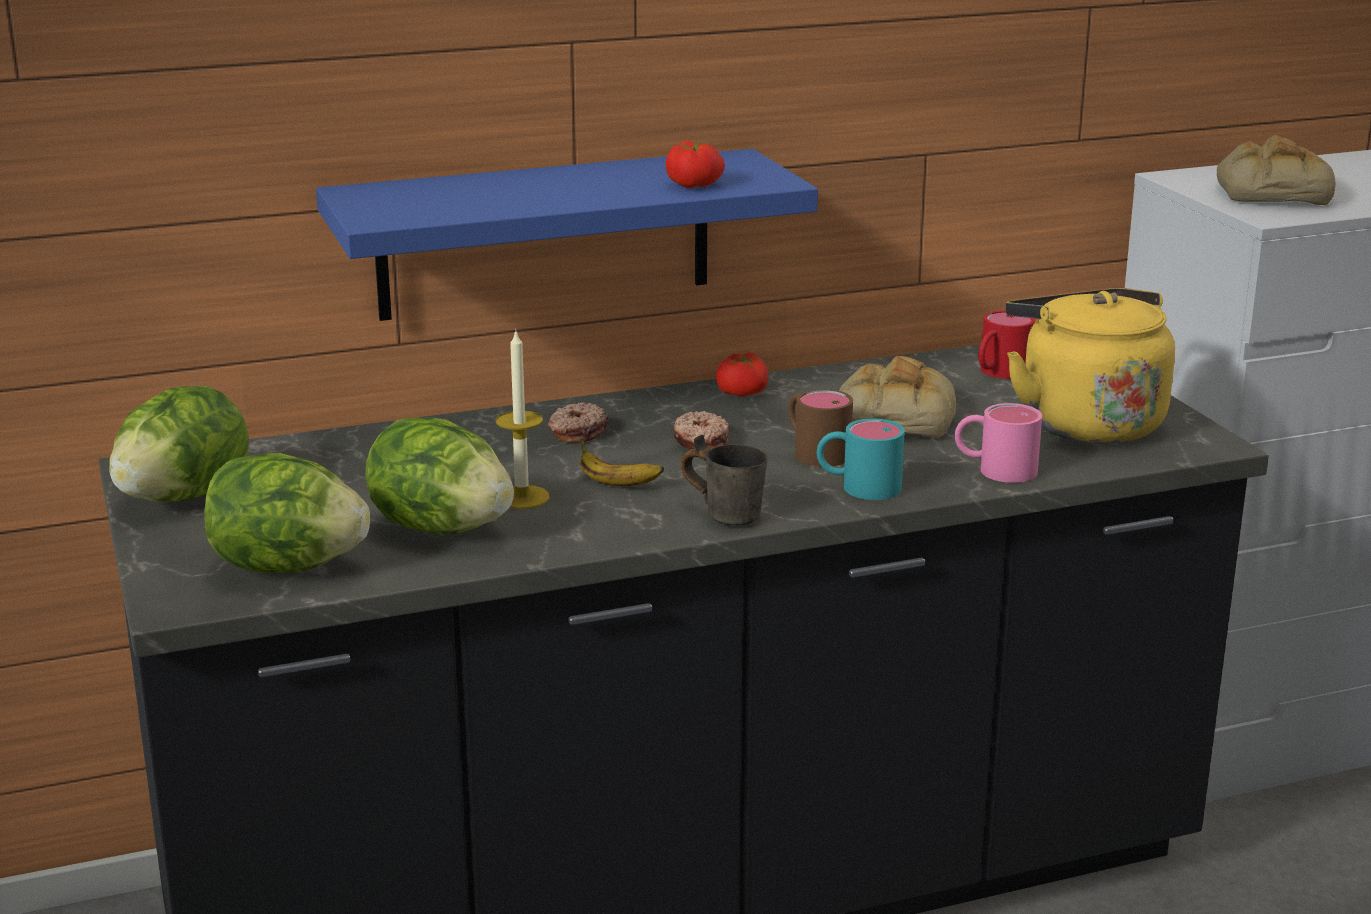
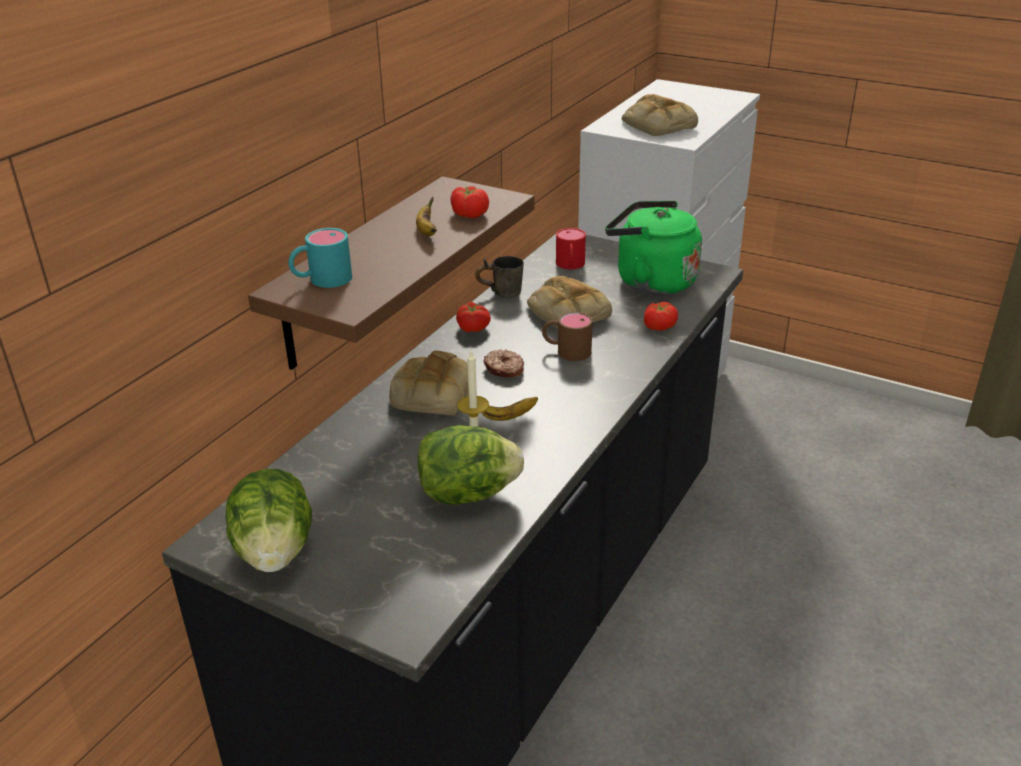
camera: 40 degrees left, 10 degrees up
lettuce [204,453,370,573] -> none
blue shelf [316,149,818,321] -> brown shelf [248,176,534,370]
donut [548,402,608,443] -> bread [389,351,469,415]
grey mug [680,435,767,526] -> grey mug moved to [475,256,524,298]
turquoise mug [817,419,905,500] -> turquoise mug moved to [288,228,352,288]
pink mug [955,403,1042,483] -> tomato [644,302,678,331]
yellow kettle [1006,288,1175,444] -> green kettle [605,200,702,295]
none -> banana [416,197,437,236]

